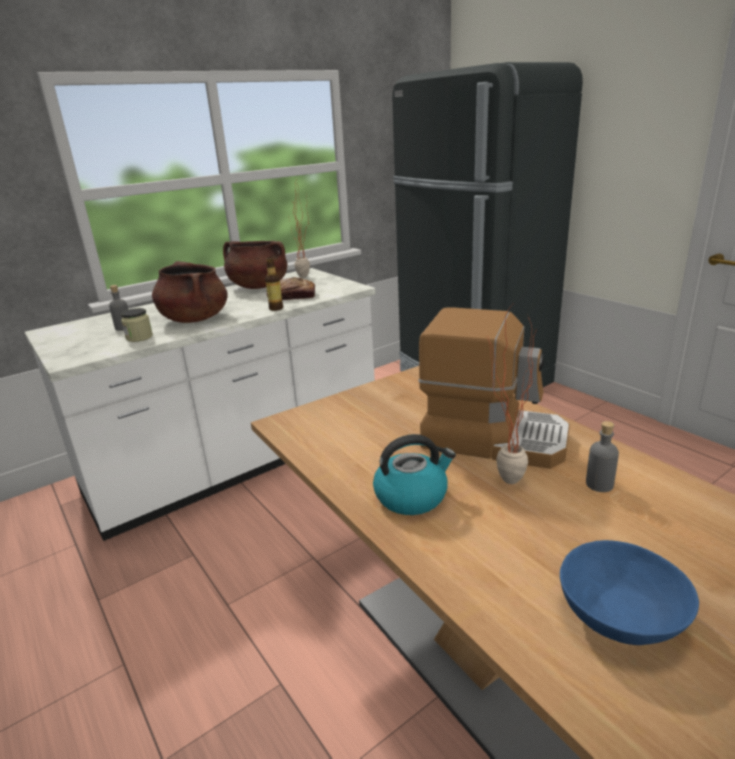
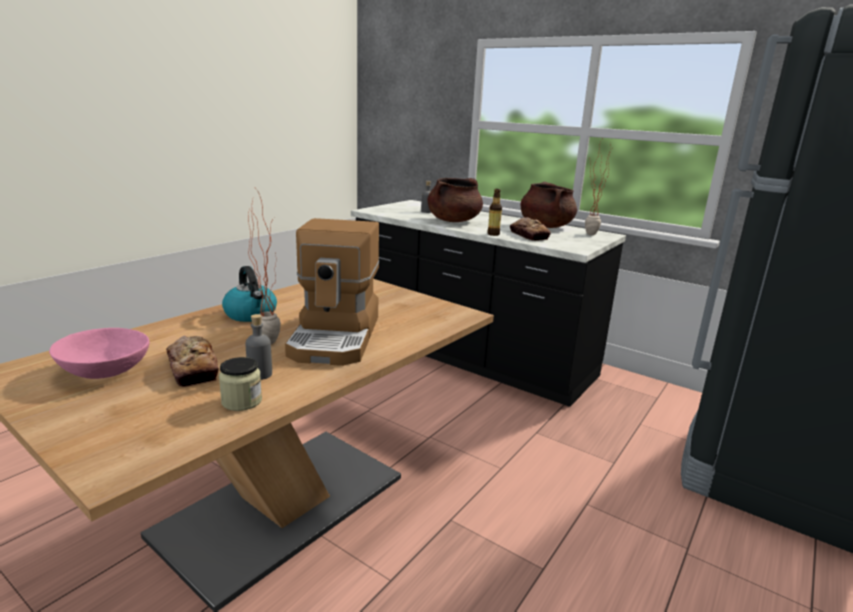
camera: 70 degrees right, 5 degrees down
white counter [25,268,375,541] -> black counter [351,200,626,407]
jar [121,308,153,342] -> jar moved to [219,357,262,411]
blue bowl [560,540,699,645] -> pink bowl [49,328,150,379]
none -> bread [166,336,219,387]

